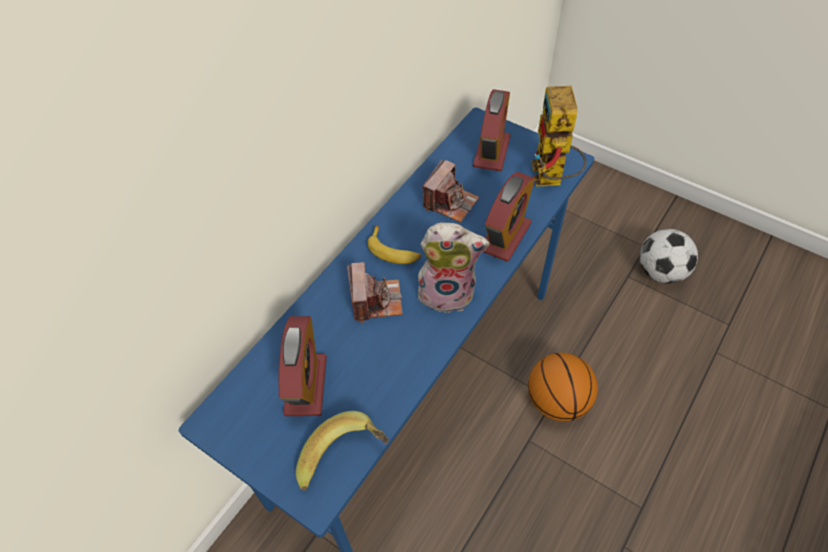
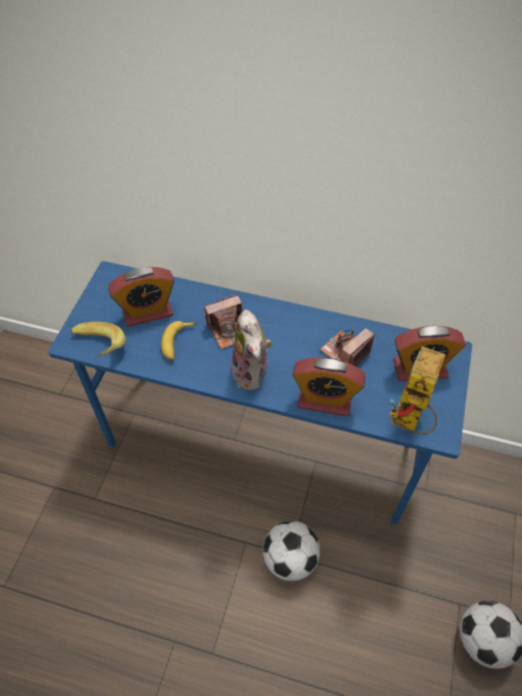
camera: 70 degrees right, 0 degrees up
banana [367,225,421,264] -> banana moved to [161,321,196,361]
camera [423,159,479,223] -> camera turned 120 degrees clockwise [320,328,375,366]
basketball [528,353,598,422] -> football [263,521,320,581]
toy robot [531,86,587,187] -> toy robot turned 45 degrees counterclockwise [390,346,446,435]

